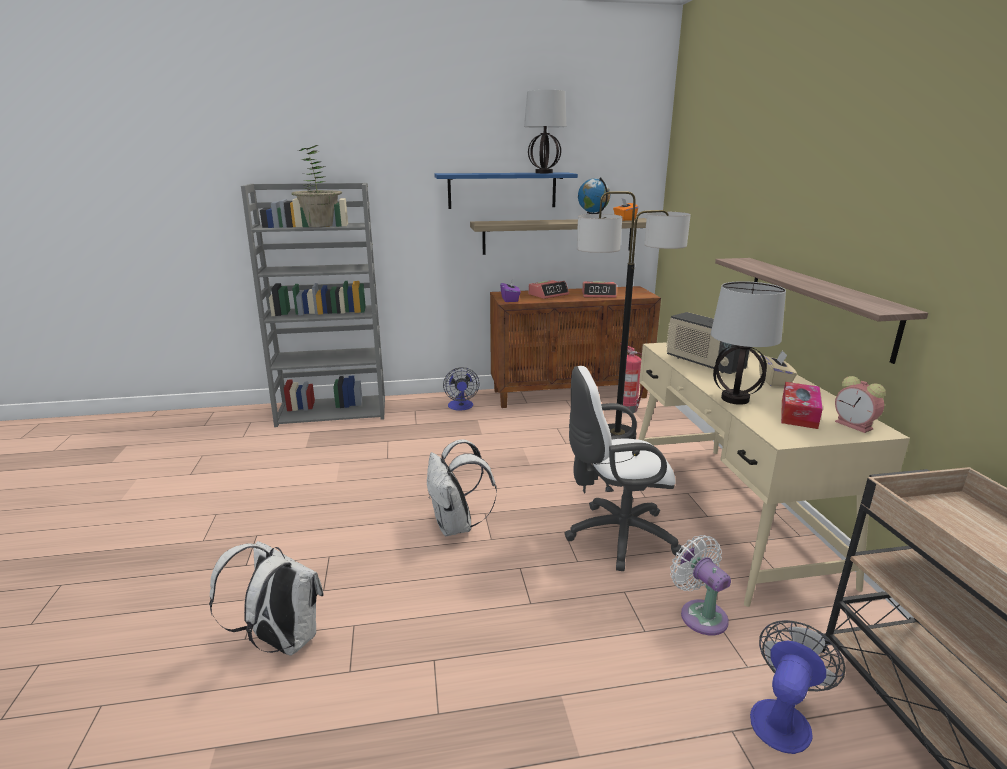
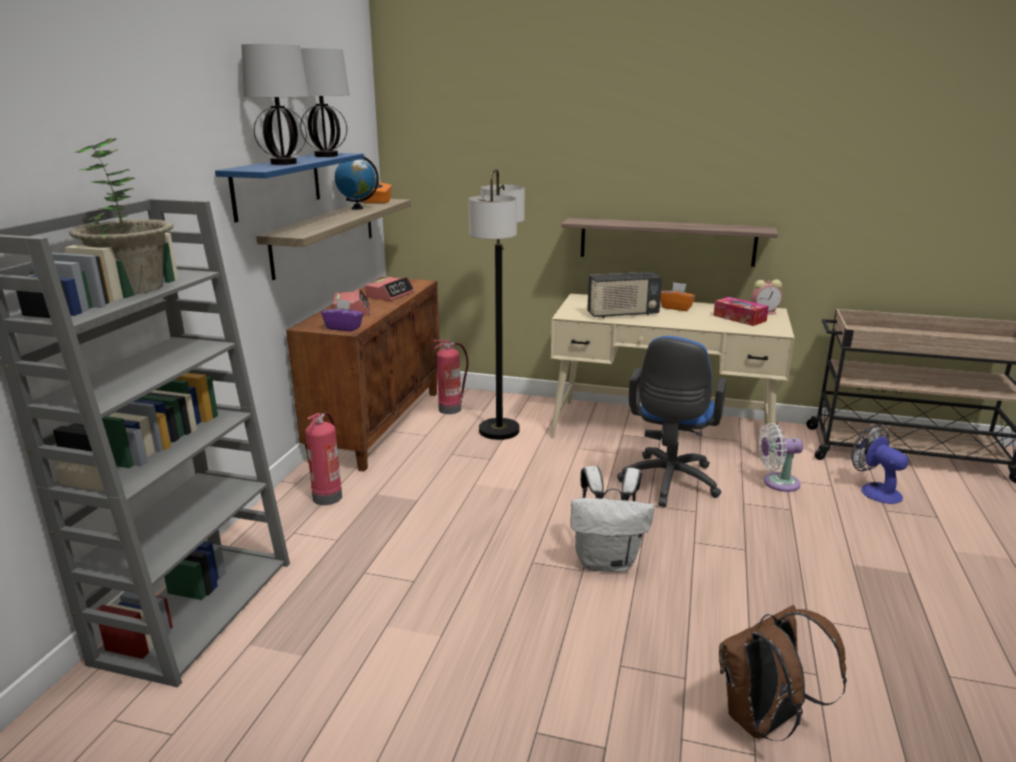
camera: 65 degrees left, 0 degrees up
white backpack [209,541,324,656] -> brown backpack [719,605,847,741]
fan [443,367,480,411] -> fire extinguisher [305,412,342,505]
white office chair [565,366,683,571] -> blue office chair [617,336,726,507]
table lamp [711,281,786,405] -> table lamp moved to [241,44,309,165]
beige tissue box [759,350,797,387] -> orange tissue box [660,282,696,311]

